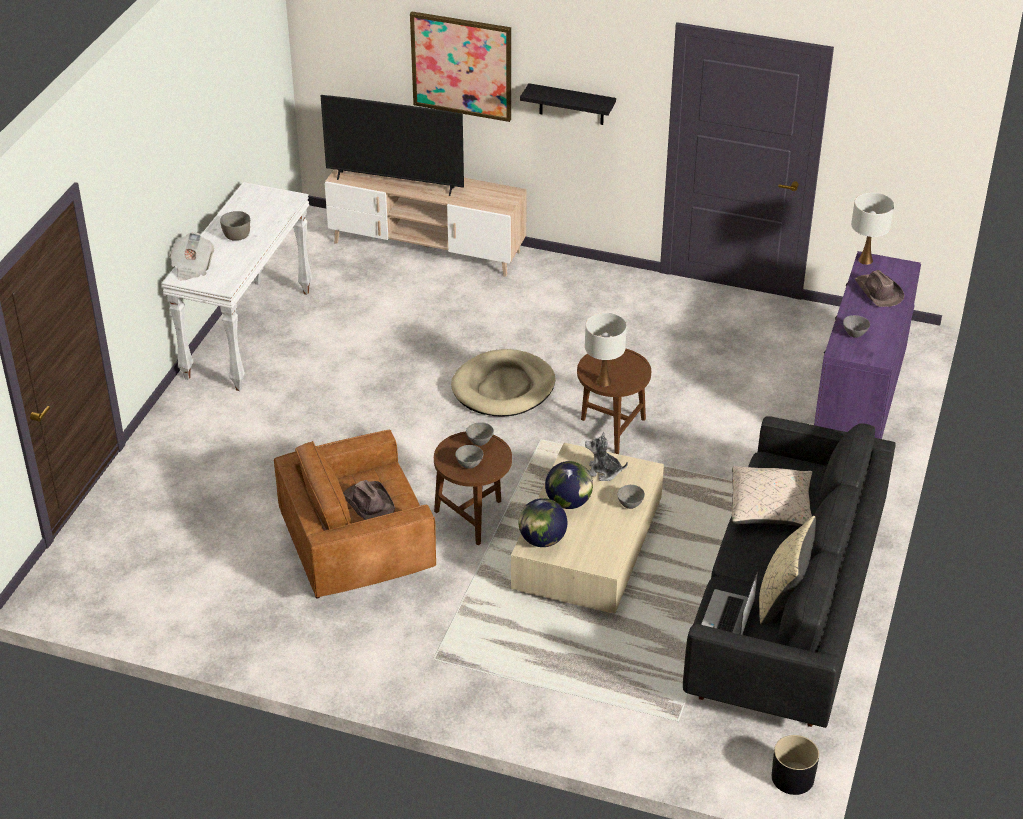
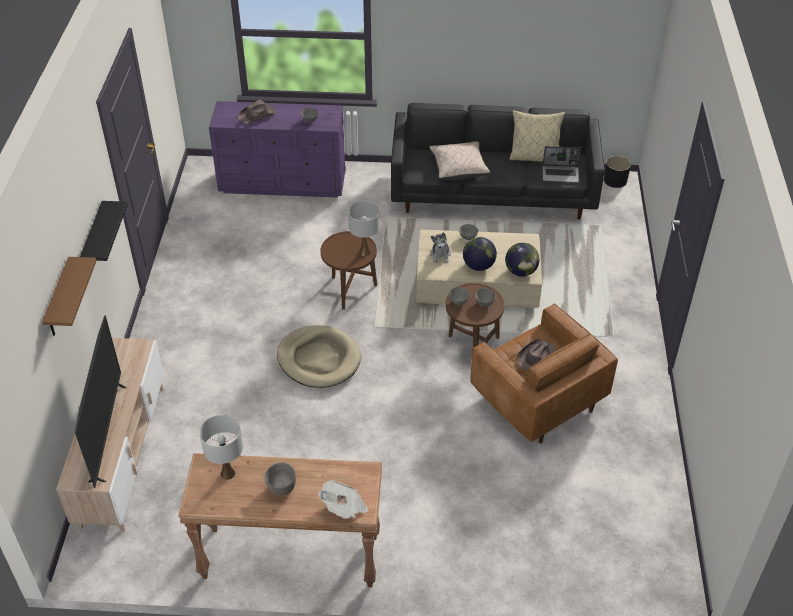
camera: 105 degrees left, 5 degrees up
white console table [162,182,312,391] -> brown console table [179,453,382,588]
picture [410,11,511,122] -> brown shelf [42,257,96,336]
white table lamp [851,192,894,265] -> white table lamp moved to [200,415,243,480]

